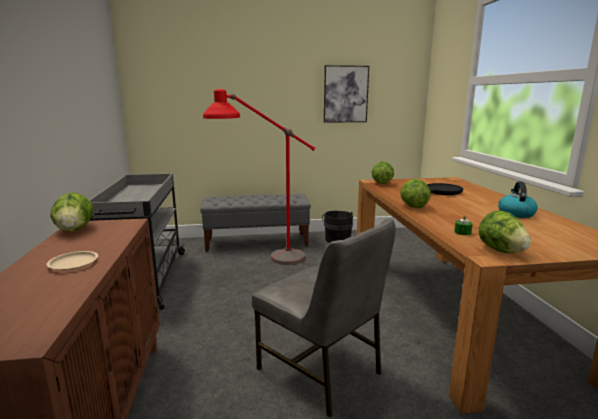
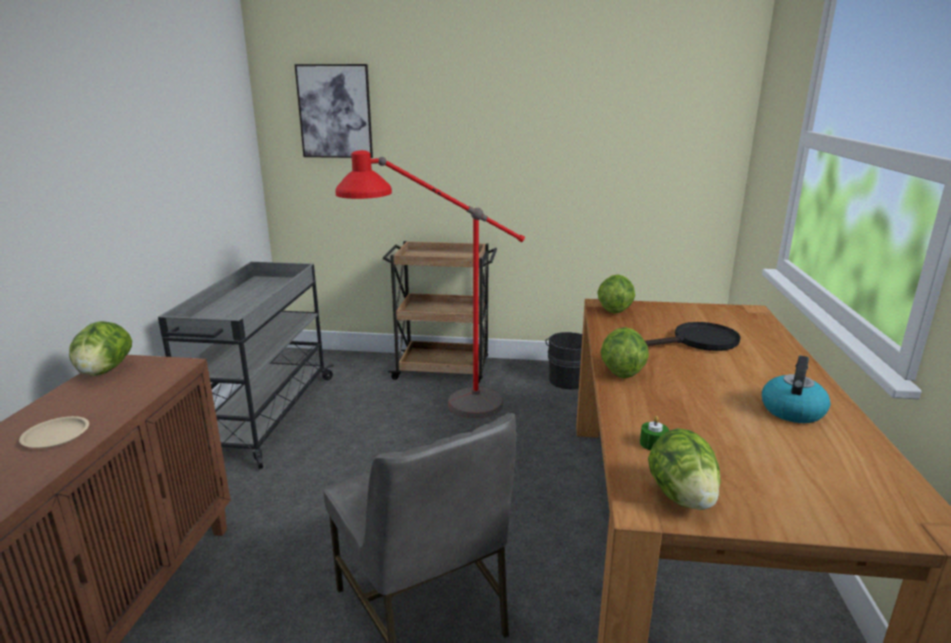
camera: 15 degrees right, 5 degrees up
grey bench [200,193,311,252] -> brown cart [382,241,497,384]
picture [324,65,369,123] -> picture moved to [295,64,373,158]

